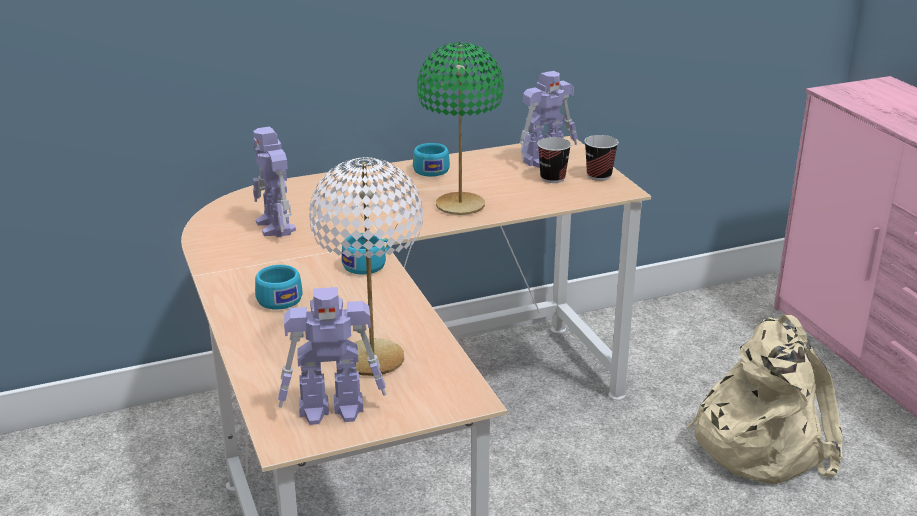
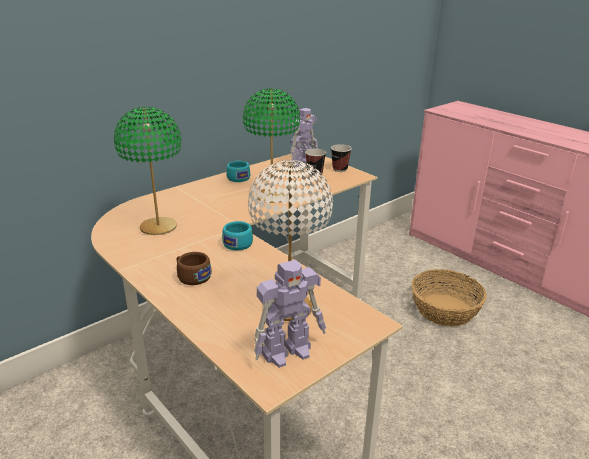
camera: 20 degrees left, 0 degrees up
toy robot [253,126,296,237] -> green table lamp [114,107,181,235]
turquoise cup [255,265,303,310] -> brown cup [177,252,212,285]
beige backpack [686,315,843,484] -> basket [411,269,487,327]

